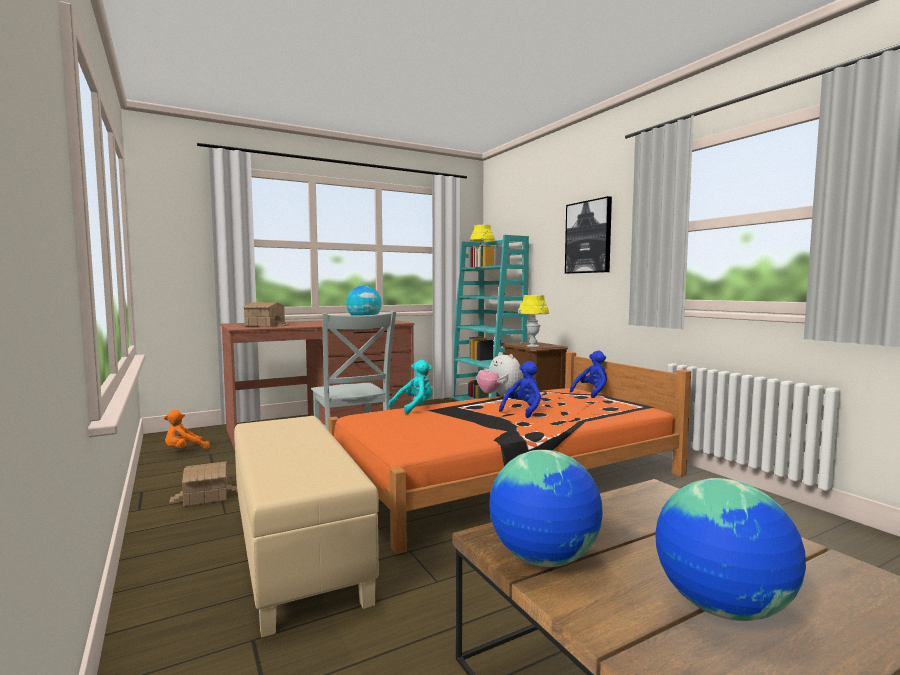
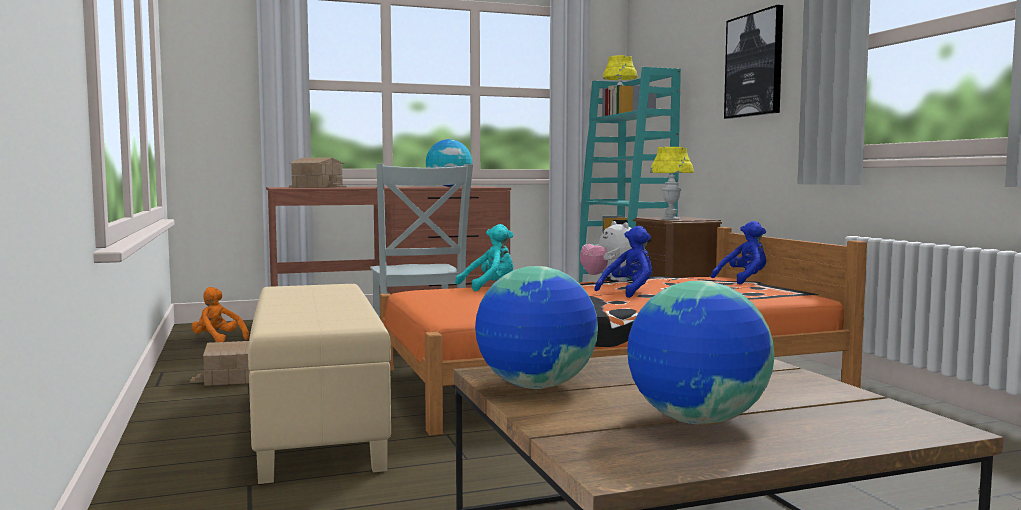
camera: 10 degrees right, 0 degrees up
orange plush toy [164,410,210,449] -> orange plush toy turned 60 degrees clockwise [191,287,249,342]

